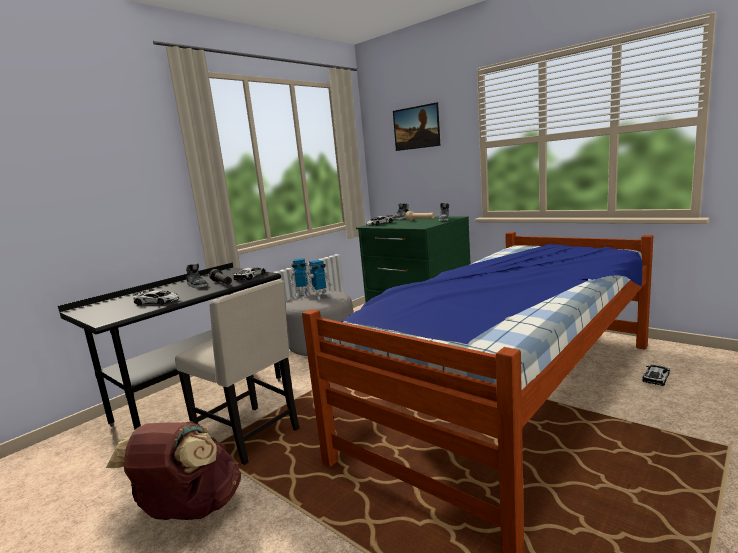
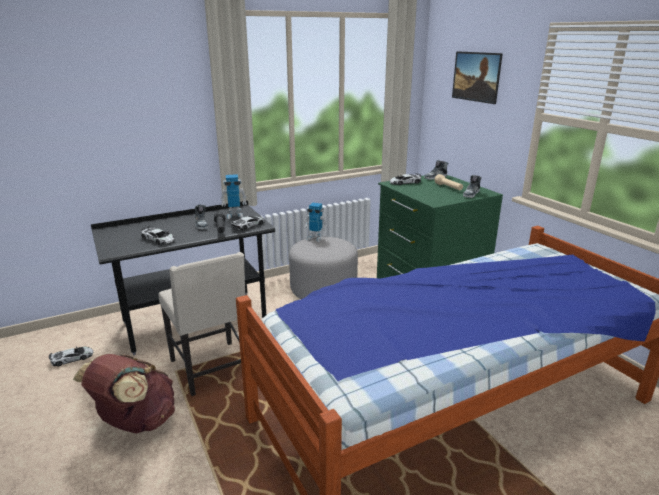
camera: 20 degrees right, 10 degrees up
toy robot [308,260,331,301] -> toy robot moved to [221,174,247,219]
toy car [643,365,670,386] -> toy car moved to [49,346,93,367]

